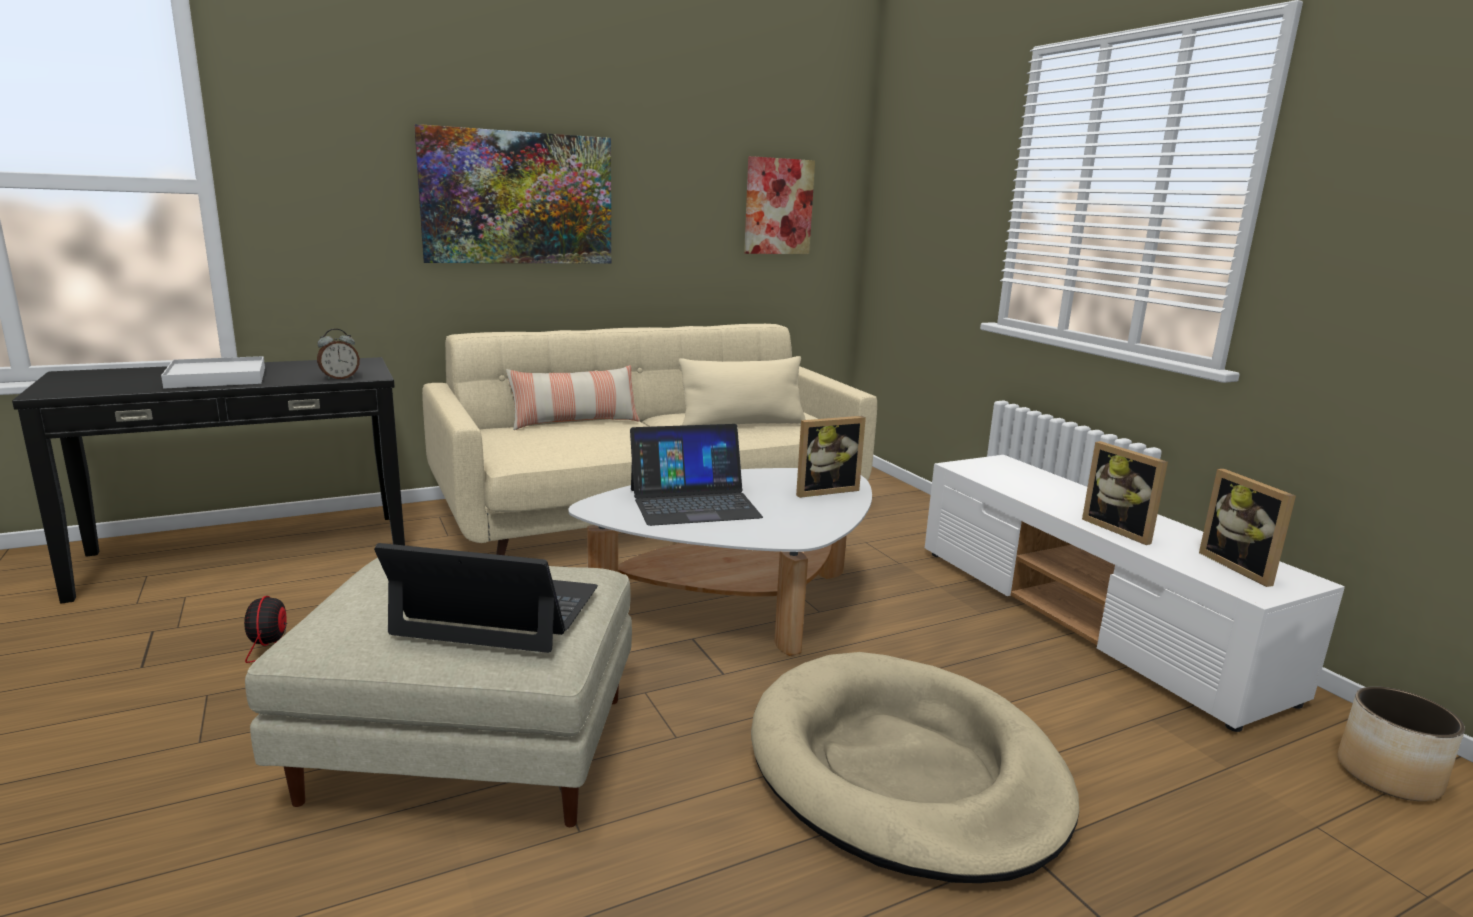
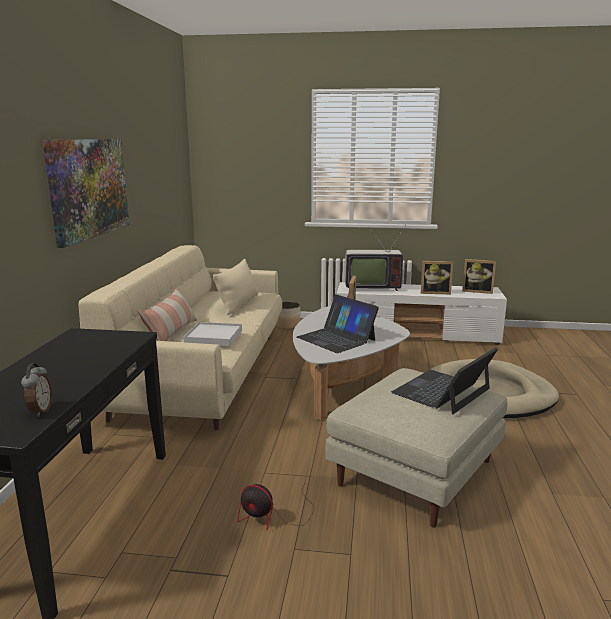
camera: 55 degrees left, 0 degrees up
white tray [161,356,265,389] -> white tray moved to [183,322,242,346]
alarm clock [317,329,360,380] -> alarm clock moved to [21,363,52,417]
laptop [630,424,763,526] -> laptop turned 120 degrees clockwise [297,294,379,353]
picture [744,156,815,254] -> none
planter [1338,686,1465,801] -> planter moved to [275,302,300,330]
none -> television [345,224,406,291]

